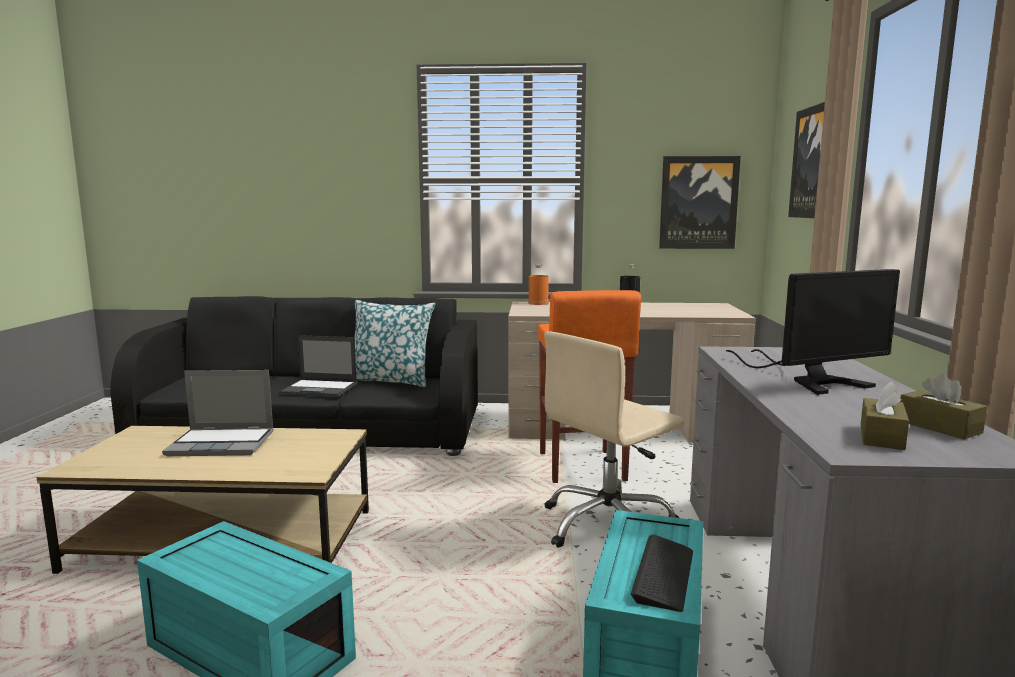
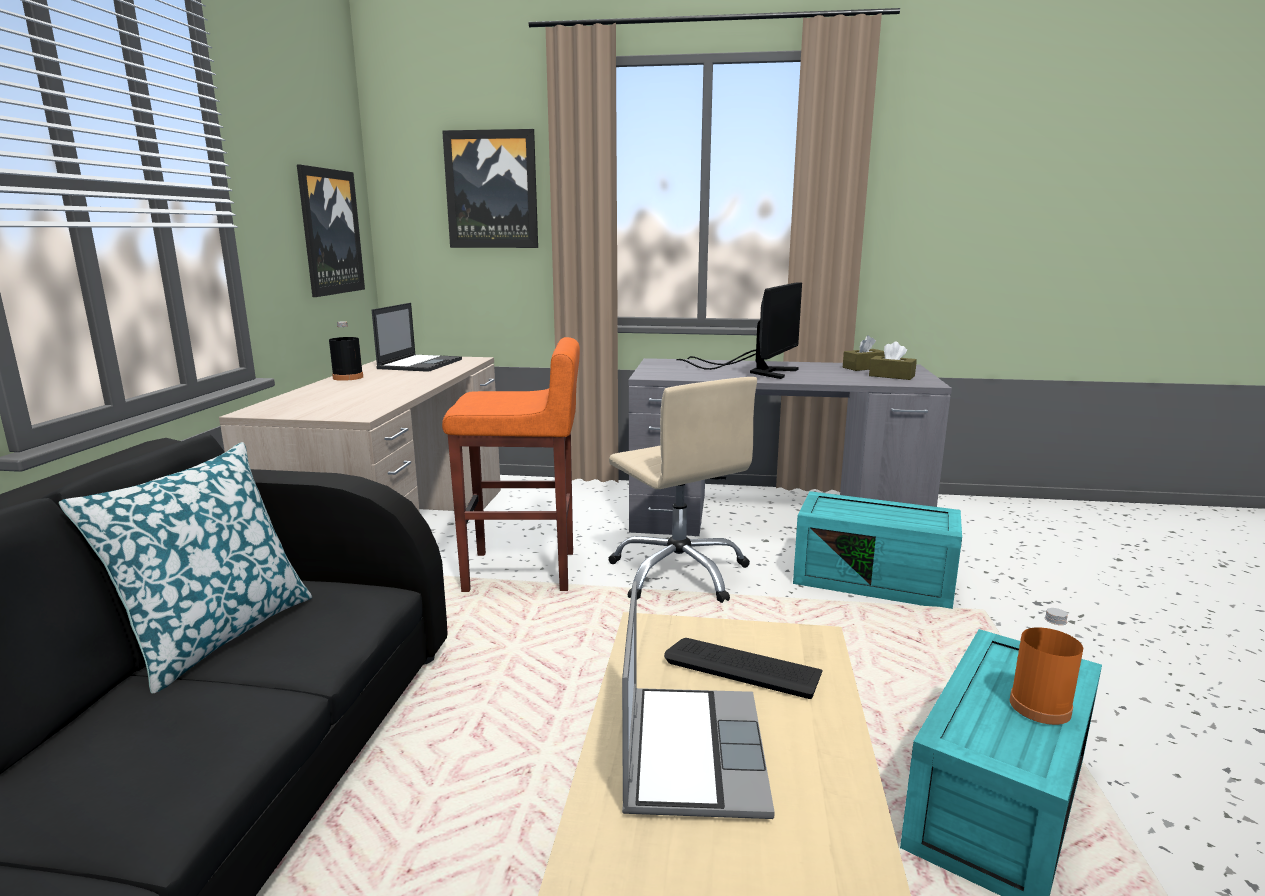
camera: 85 degrees left, 5 degrees up
laptop [279,335,357,397] -> laptop moved to [372,303,462,372]
orange bottle [528,264,549,305] -> orange bottle moved to [1010,608,1083,725]
keyboard [631,534,693,612] -> keyboard moved to [664,638,823,699]
monitor [726,269,900,395] -> monitor turned 45 degrees clockwise [677,283,802,379]

